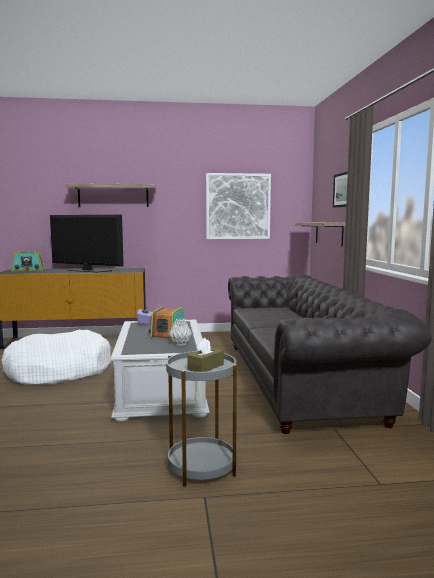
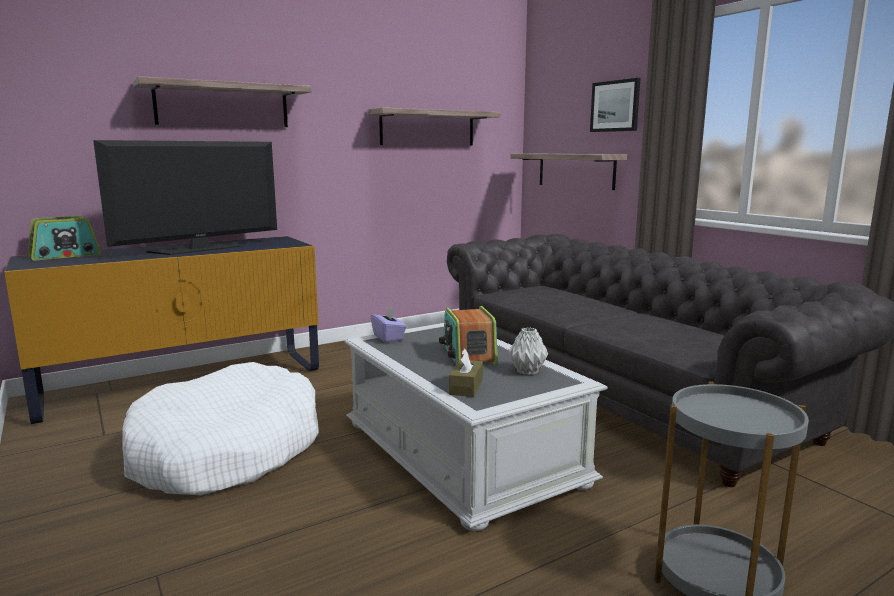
camera: 25 degrees left, 5 degrees up
television [50,215,124,272] -> television turned 45 degrees counterclockwise [93,140,277,255]
brown tissue box [187,338,224,372] -> brown tissue box moved to [449,348,483,397]
picture [206,173,271,239] -> shelf [367,107,500,146]

